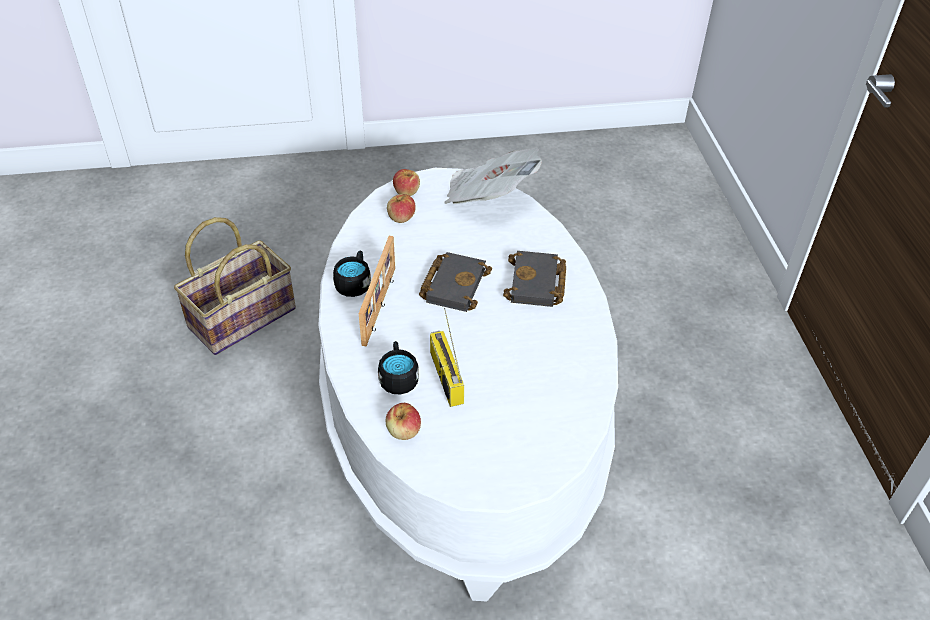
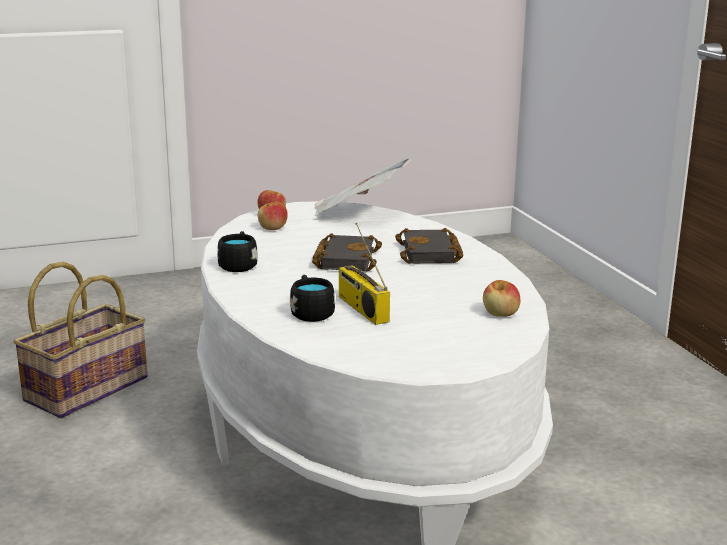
camera: 10 degrees left, 25 degrees down
picture frame [359,236,395,346] -> none
apple [386,403,421,440] -> apple moved to [483,280,520,317]

